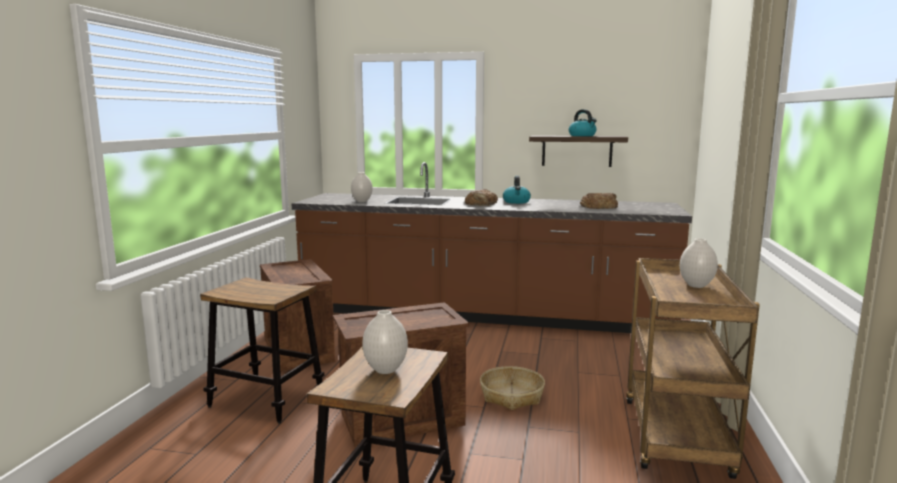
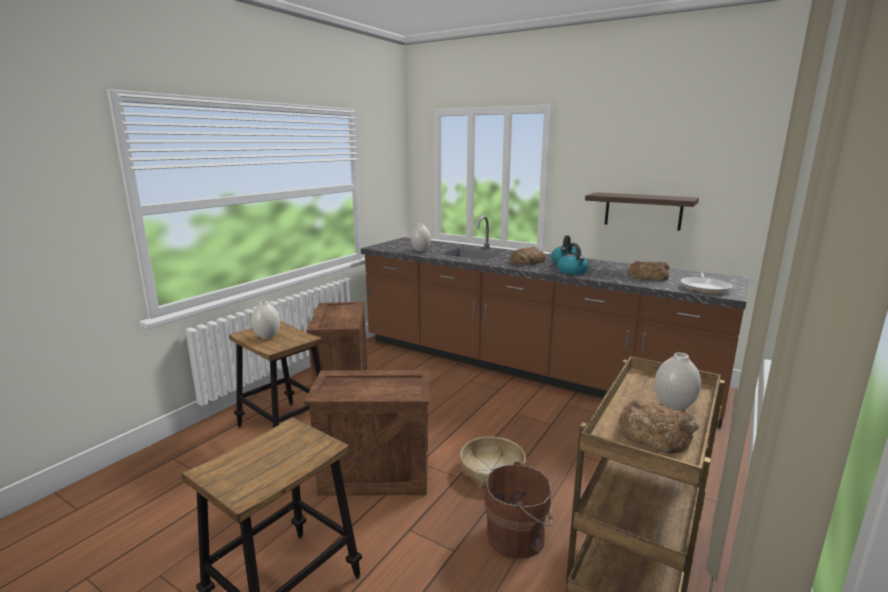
camera: 20 degrees right, 5 degrees up
white vase [362,310,408,374] -> white vase moved to [251,301,280,339]
kettle [569,109,597,136] -> kettle moved to [557,243,589,275]
none -> brown bucket [484,462,553,559]
none -> bread [619,400,698,454]
none -> frying pan [681,272,733,294]

